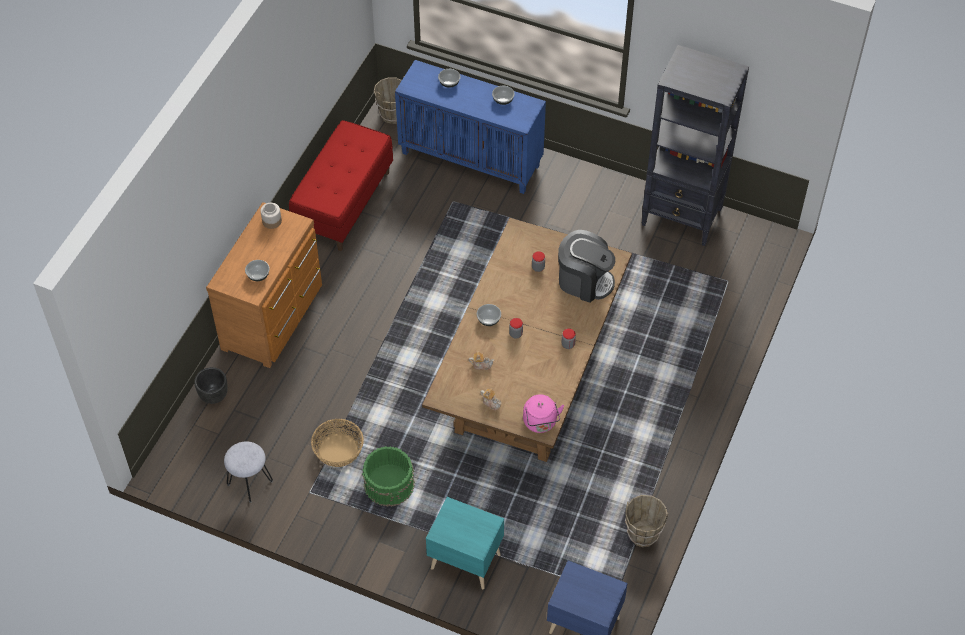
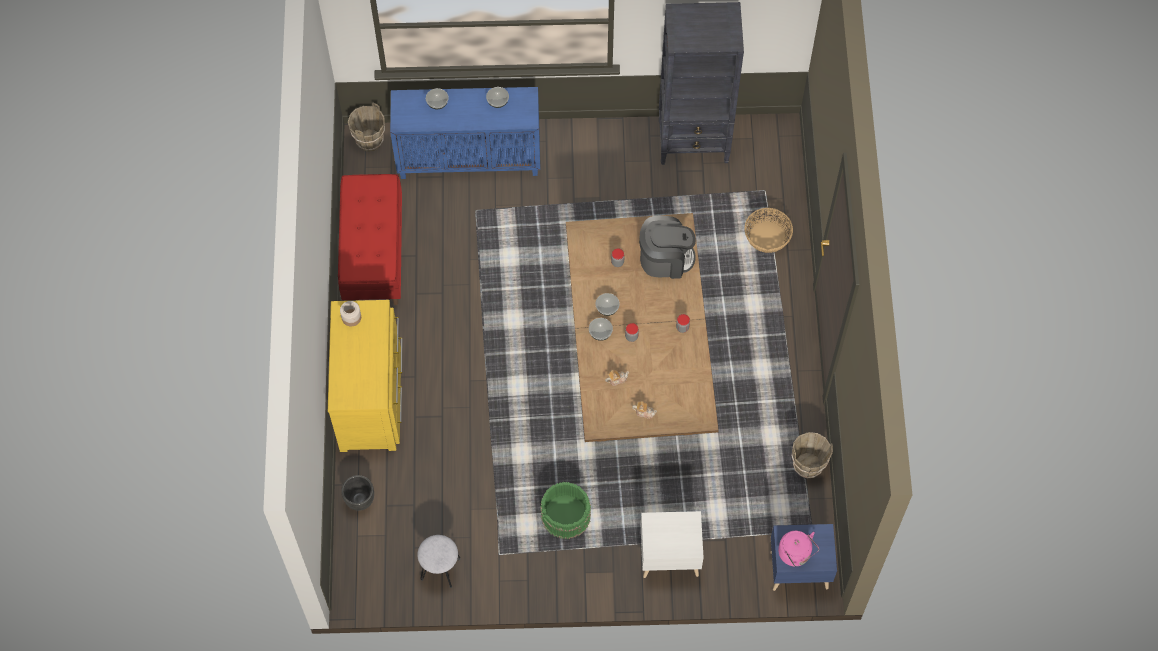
camera: 25 degrees left, 10 degrees up
brown dresser [206,202,322,368] -> yellow dresser [328,300,403,452]
bowl [245,260,270,281] -> bowl moved to [596,293,620,316]
basket [311,419,364,467] -> basket moved to [744,208,793,253]
turquoise nightstand [426,497,504,589] -> white nightstand [641,511,704,578]
pink kettle [523,394,564,433] -> pink kettle moved to [778,531,819,567]

